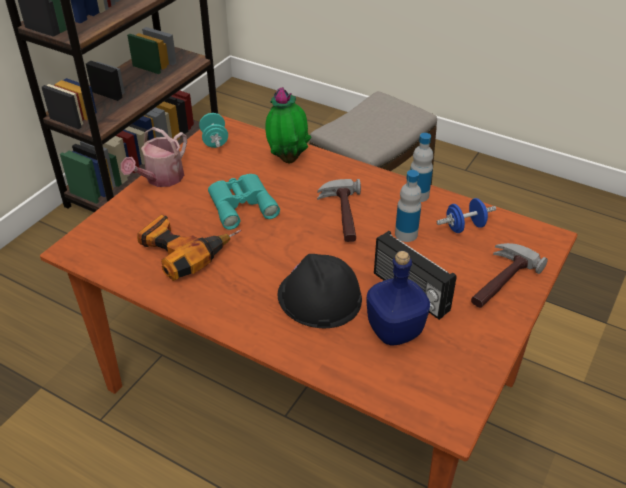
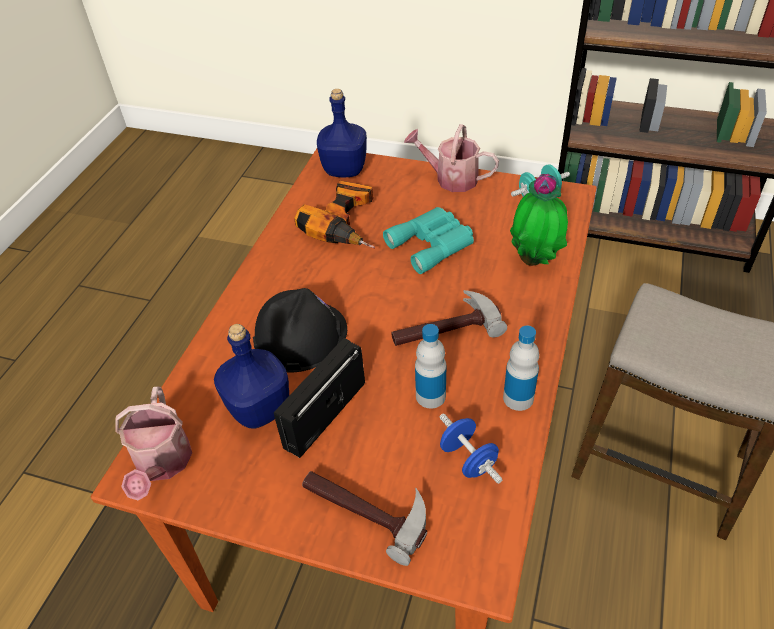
camera: 80 degrees right, 5 degrees up
none -> watering can [115,387,192,500]
none -> blue bottle [317,89,367,177]

